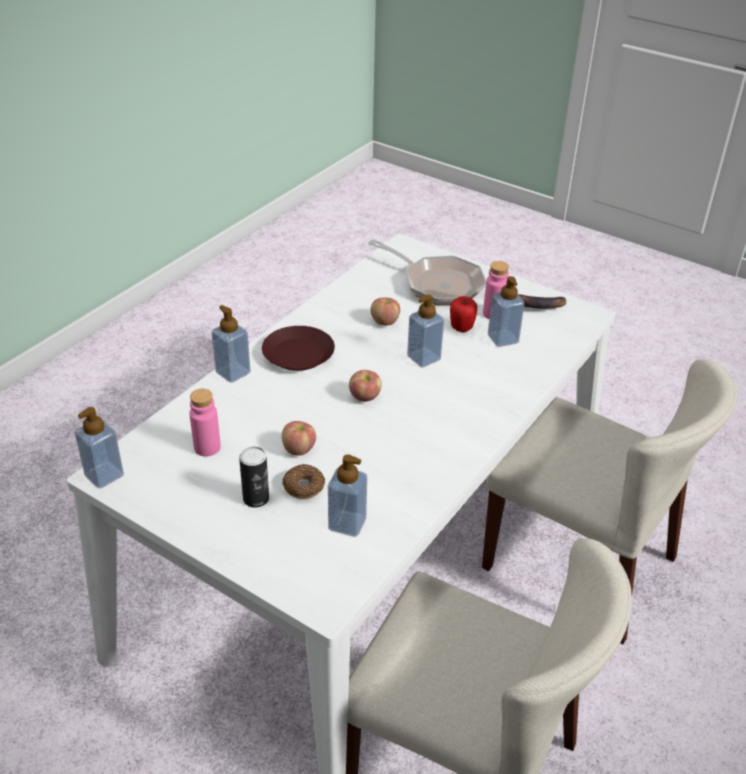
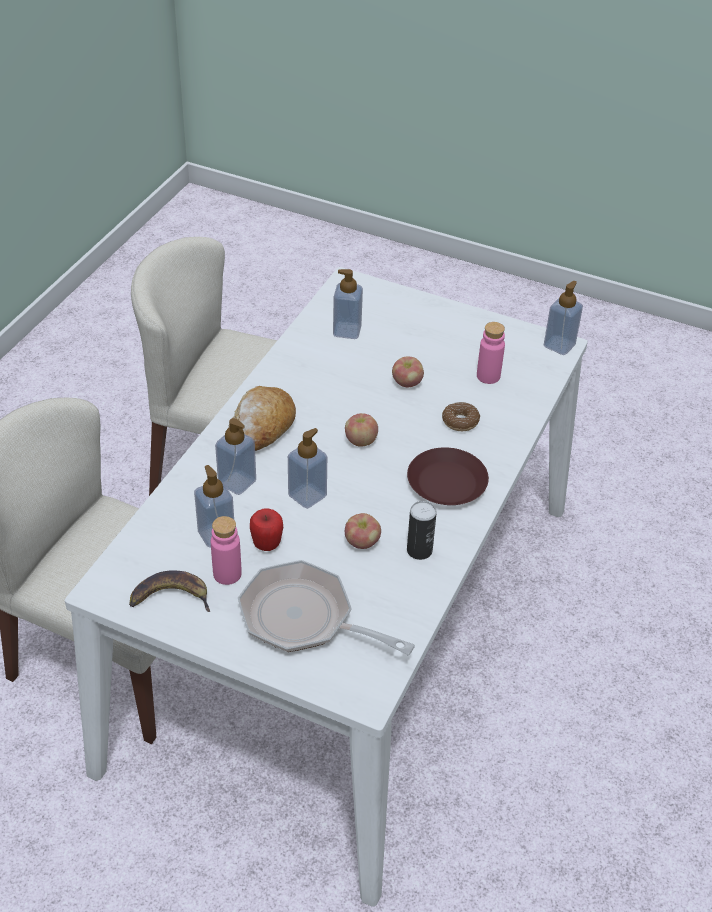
camera: 170 degrees right, 5 degrees up
soap dispenser [212,305,251,383] -> soap dispenser moved to [215,418,256,495]
can [239,447,269,508] -> can moved to [407,501,437,560]
donut [282,464,325,499] -> donut moved to [442,402,480,431]
none -> bread [229,386,296,451]

